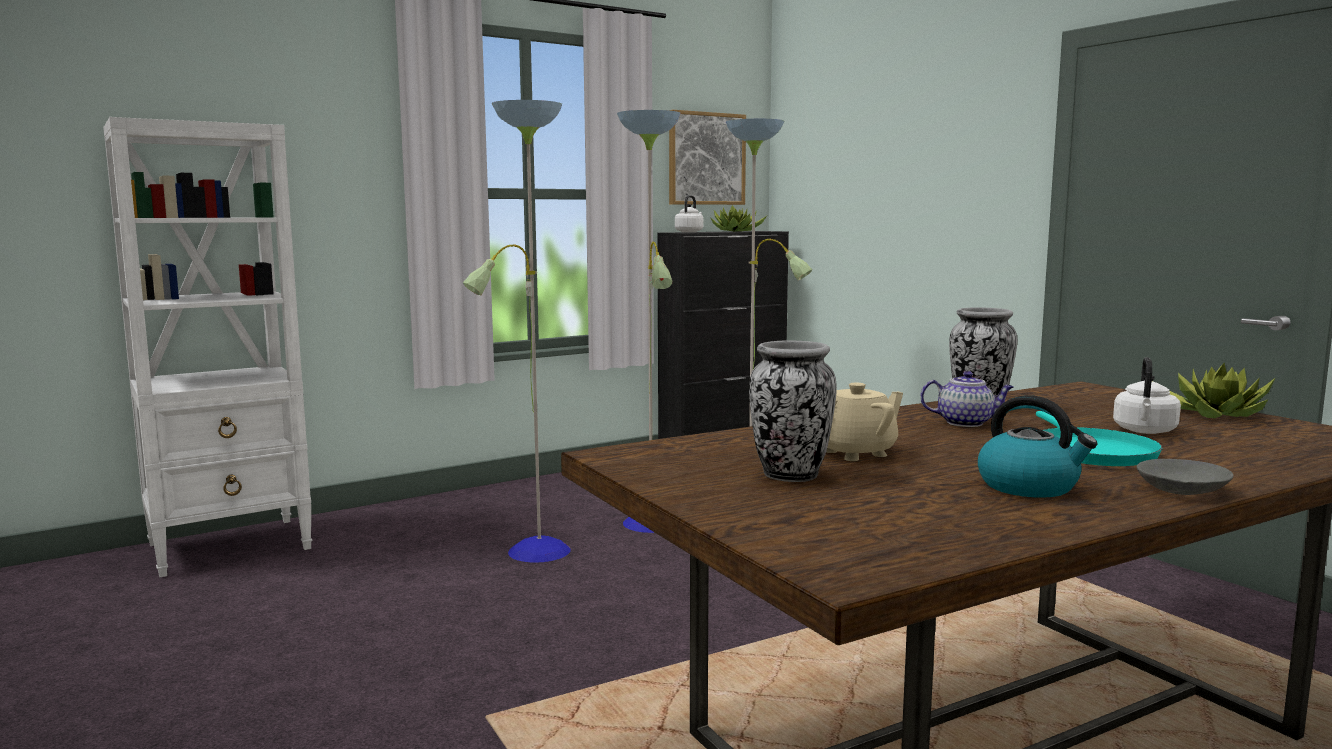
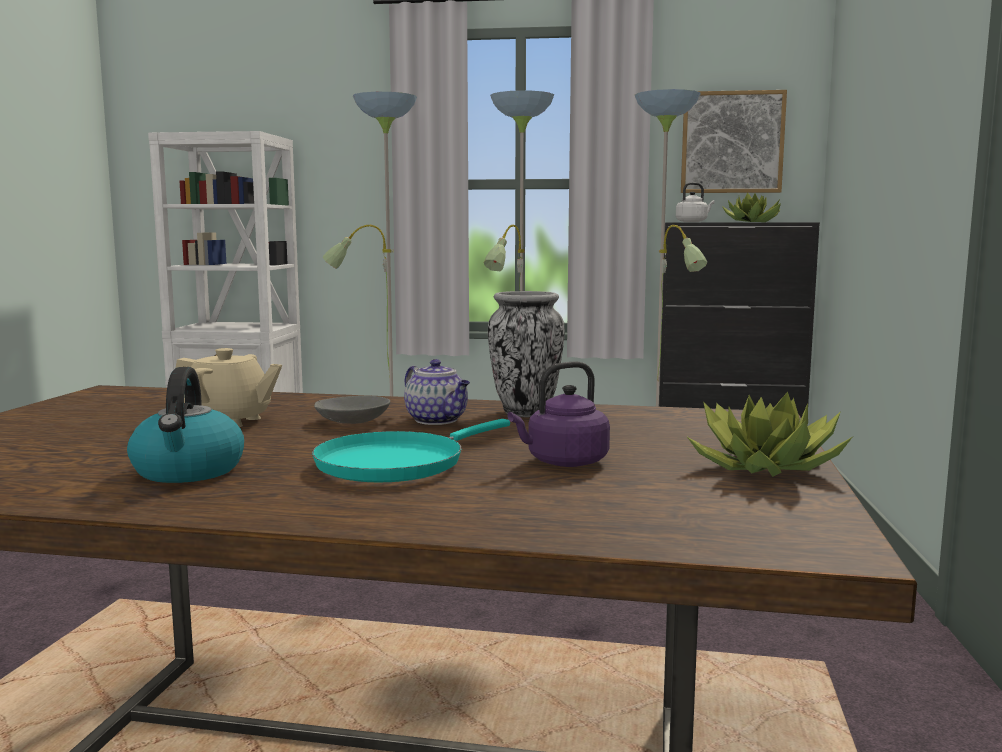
camera: 40 degrees right, 0 degrees up
vase [749,341,837,482] -> none
white kettle [1113,357,1181,434] -> purple kettle [507,362,610,467]
grey bowl [1137,459,1234,495] -> grey bowl moved to [314,396,390,424]

